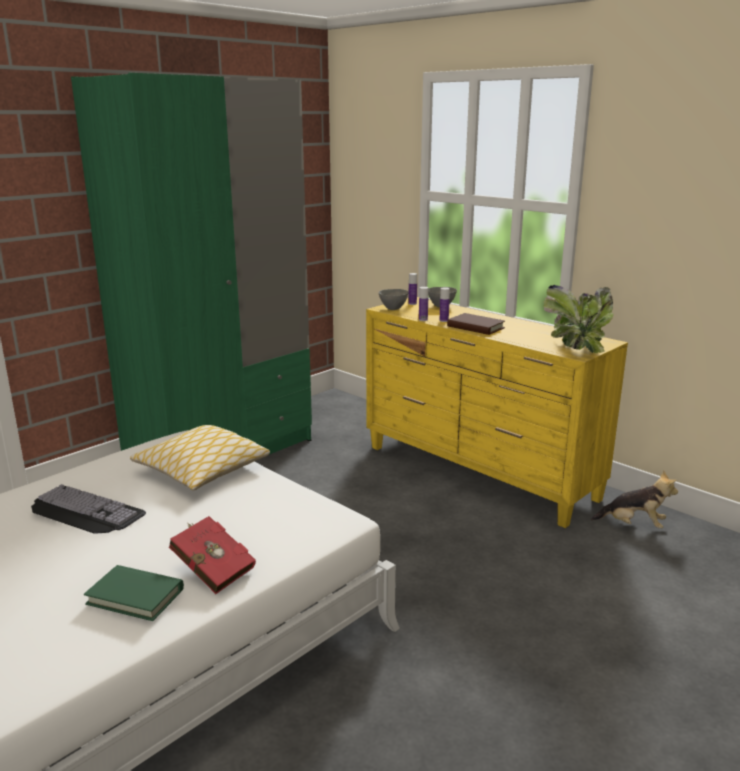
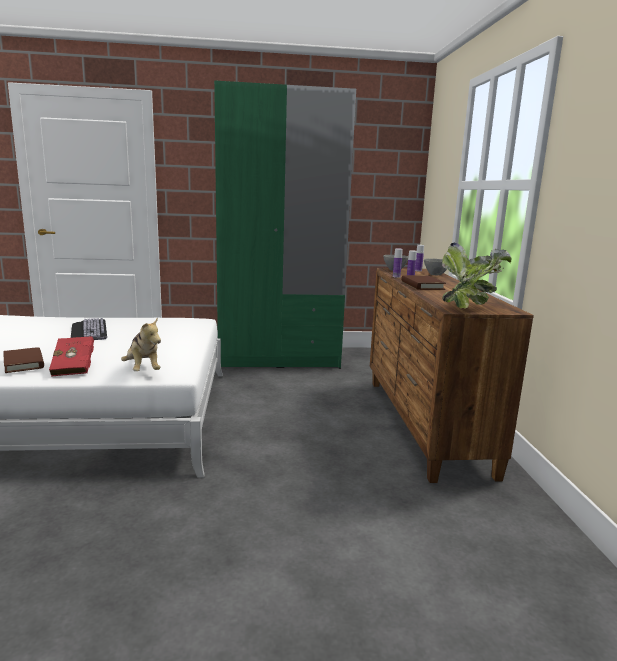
camera: 40 degrees right, 5 degrees down
green book [84,565,184,621] -> brown book [3,347,44,373]
pillow [130,425,270,490] -> none
yellow dresser [366,297,628,528] -> brown dresser [370,268,534,483]
plush toy [591,471,678,529] -> plush toy moved to [121,317,161,371]

